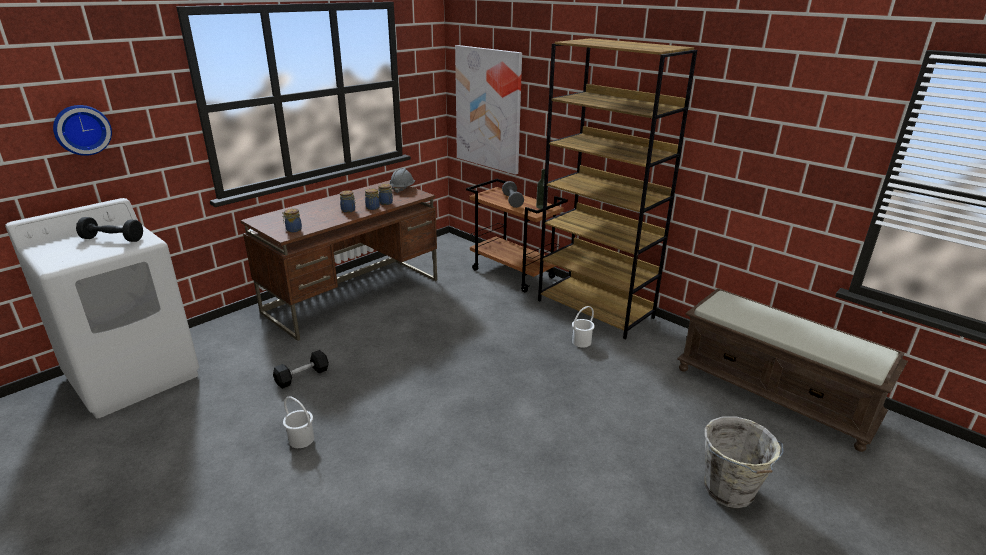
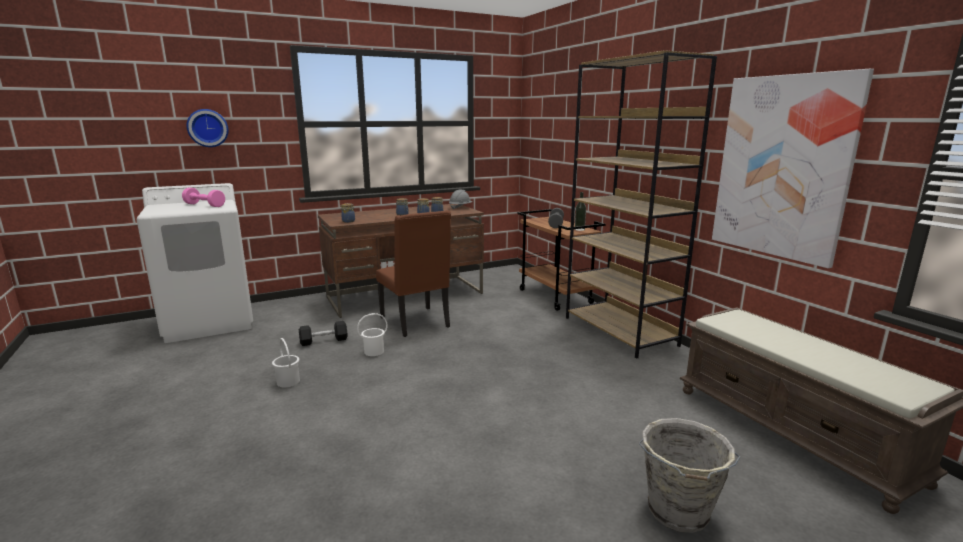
camera: 20 degrees right, 10 degrees down
black dumbbell [76,217,143,242] -> pink dumbbell [182,188,225,207]
picture [455,45,522,175] -> picture moved to [712,69,874,268]
white bucket [572,306,595,348] -> white bucket moved to [357,313,387,356]
none -> brown chair [376,210,451,337]

